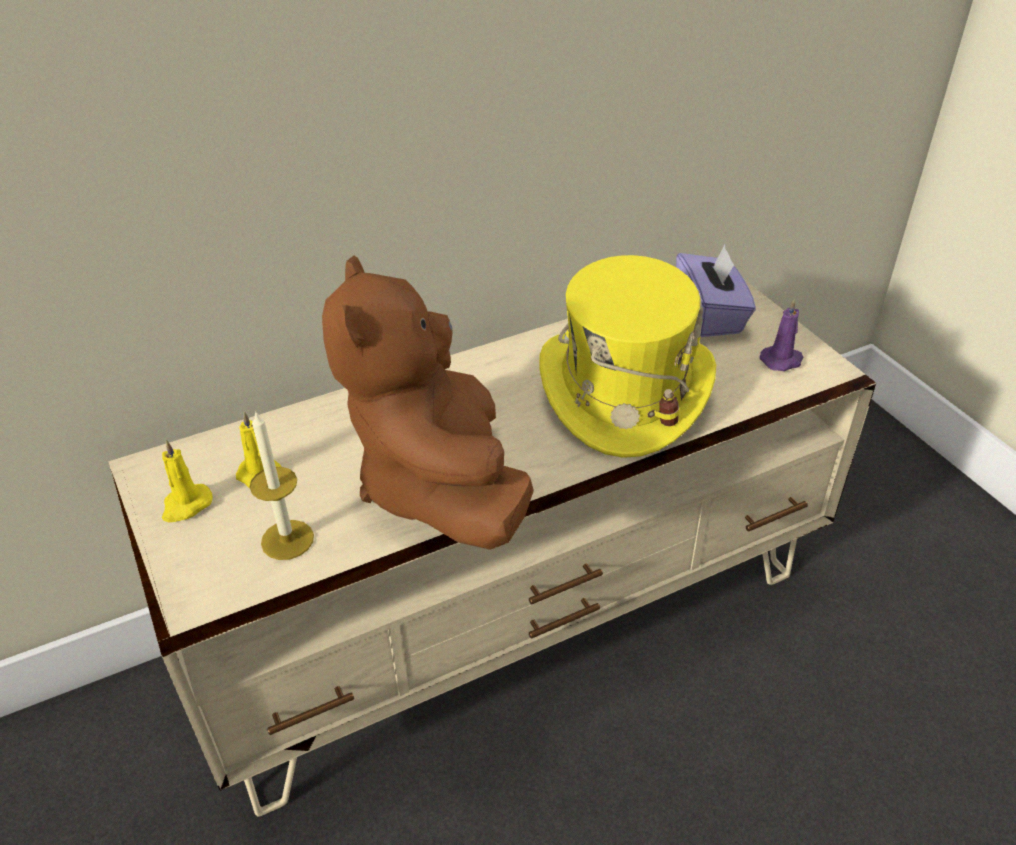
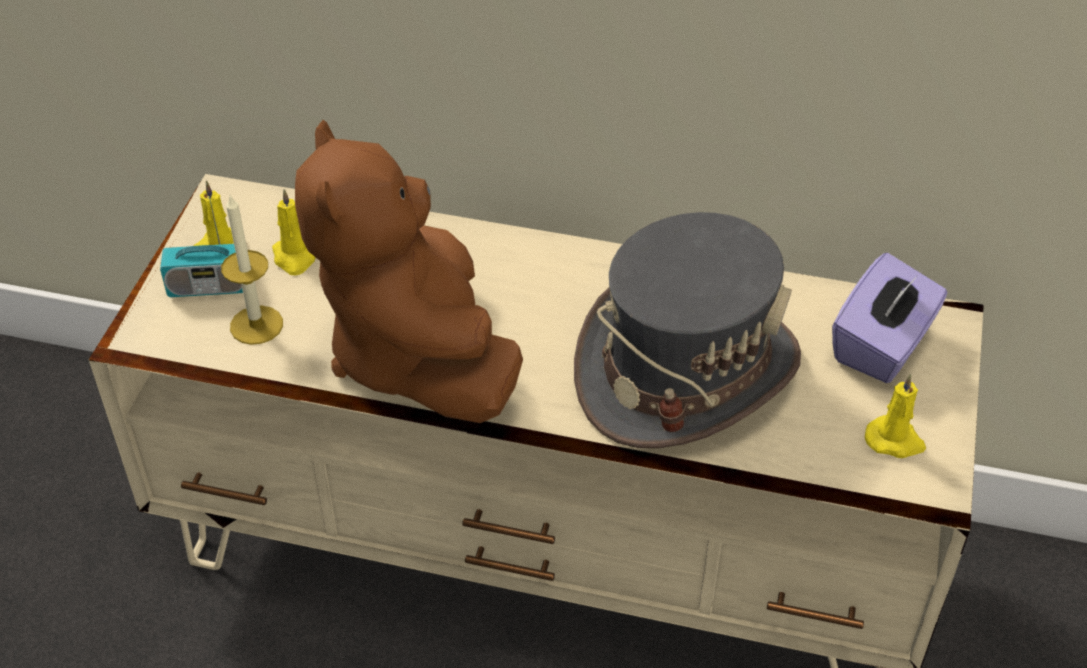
camera: 40 degrees right, 5 degrees up
brown plush toy [322,255,534,550] -> brown plush toy turned 45 degrees counterclockwise [295,120,523,423]
yellow hat [539,255,716,458] -> grey hat [574,212,801,448]
purple candle [760,299,804,371] -> yellow candle [865,374,926,458]
none -> radio [160,187,243,297]

